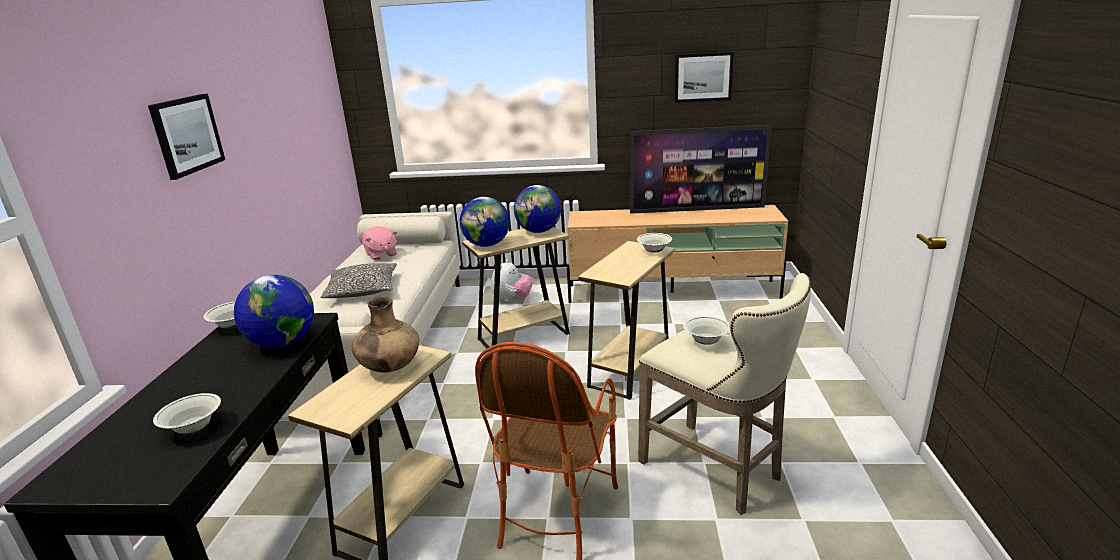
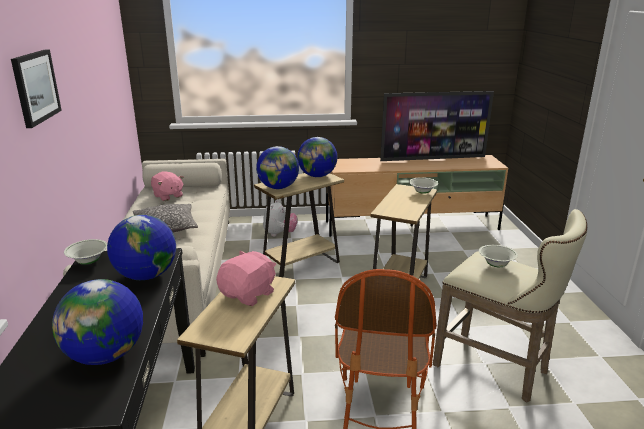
camera: 10 degrees left, 0 degrees up
white bowl [153,393,221,434] -> globe [52,279,143,365]
brown vase [352,296,419,373] -> pink plush toy [216,251,276,306]
picture [675,52,734,103] -> none

